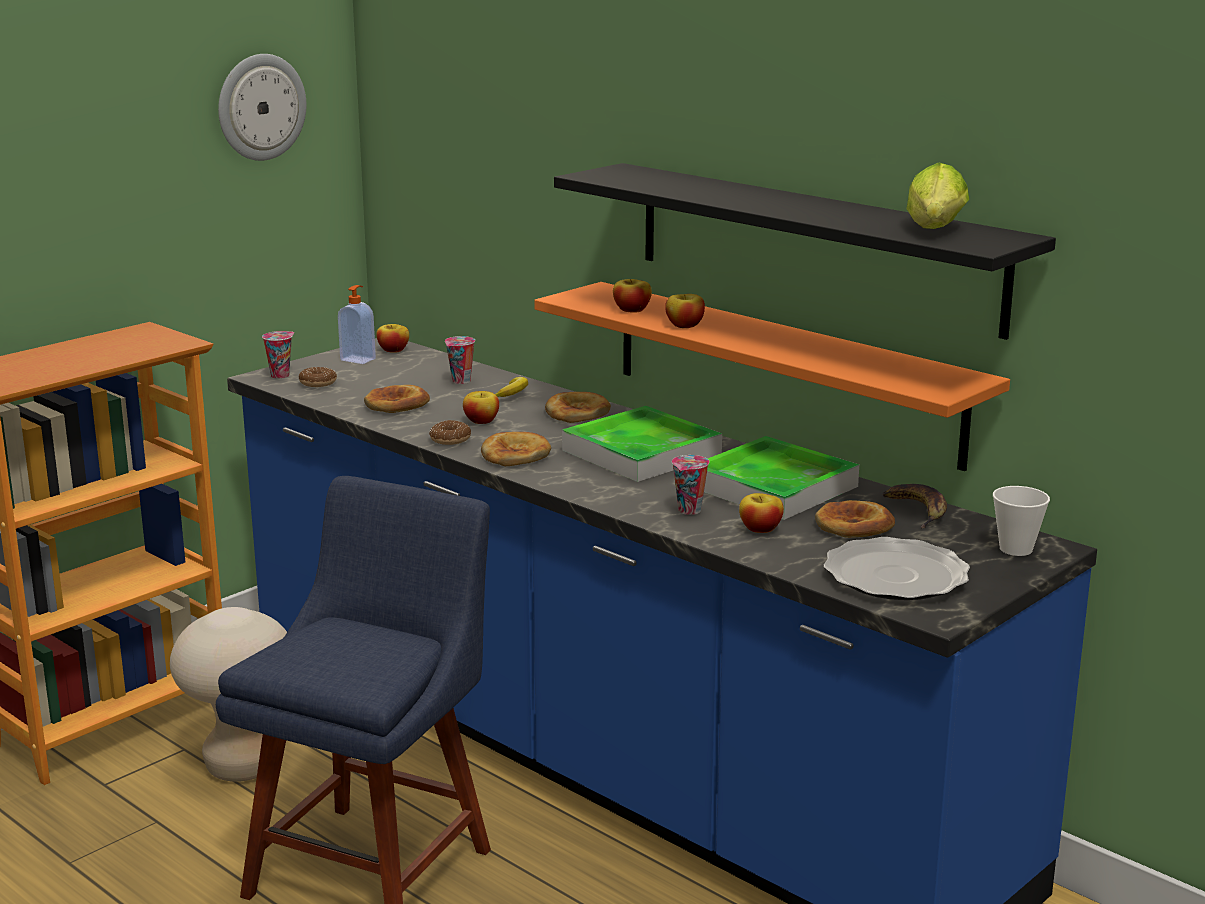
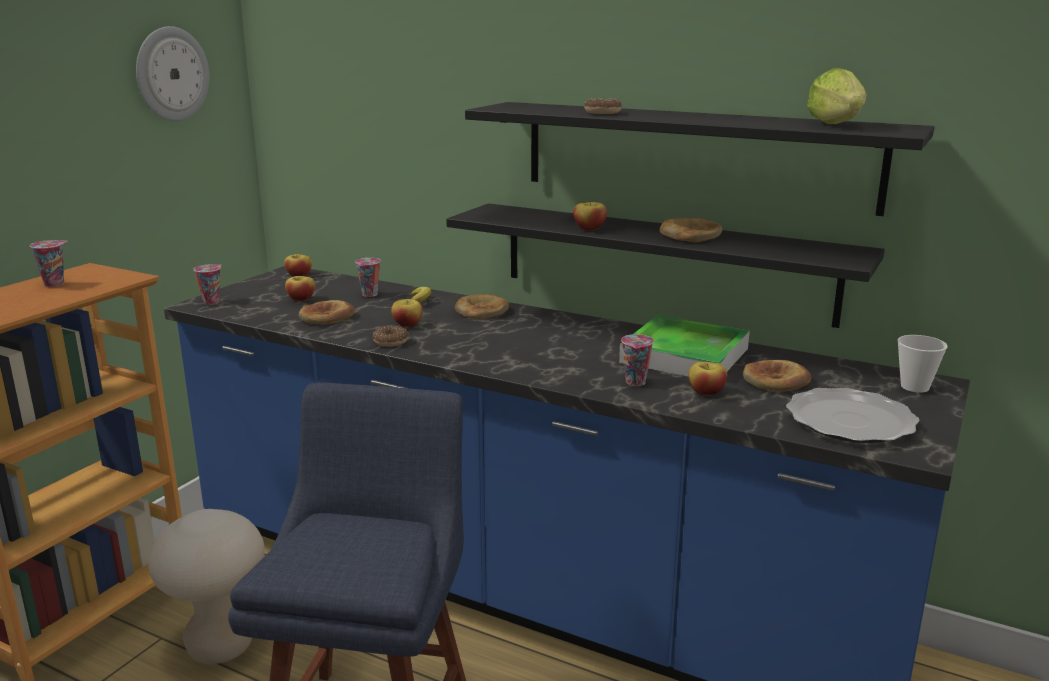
camera: 15 degrees left, 0 degrees up
donut [299,367,337,387] -> donut moved to [584,98,622,114]
soap dispenser [338,285,376,364] -> none
bread [481,432,551,466] -> bread moved to [659,217,722,243]
orange shelf [534,282,1010,471] -> black shelf [446,203,885,328]
tray [562,406,722,482] -> none
apple [613,279,652,313] -> apple moved to [285,276,315,301]
banana [883,484,947,529] -> none
none -> cup [30,240,69,287]

